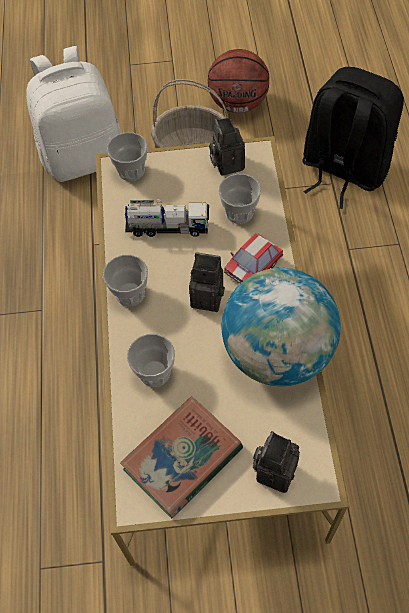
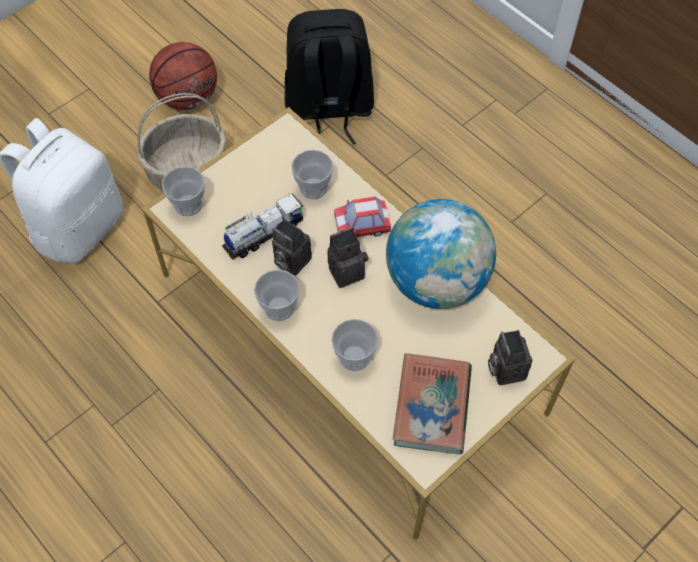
camera: 40 degrees left, 0 degrees up
camera [209,117,245,176] -> camera moved to [272,219,312,276]
toy car [224,233,283,284] -> toy car turned 75 degrees clockwise [334,197,391,237]

